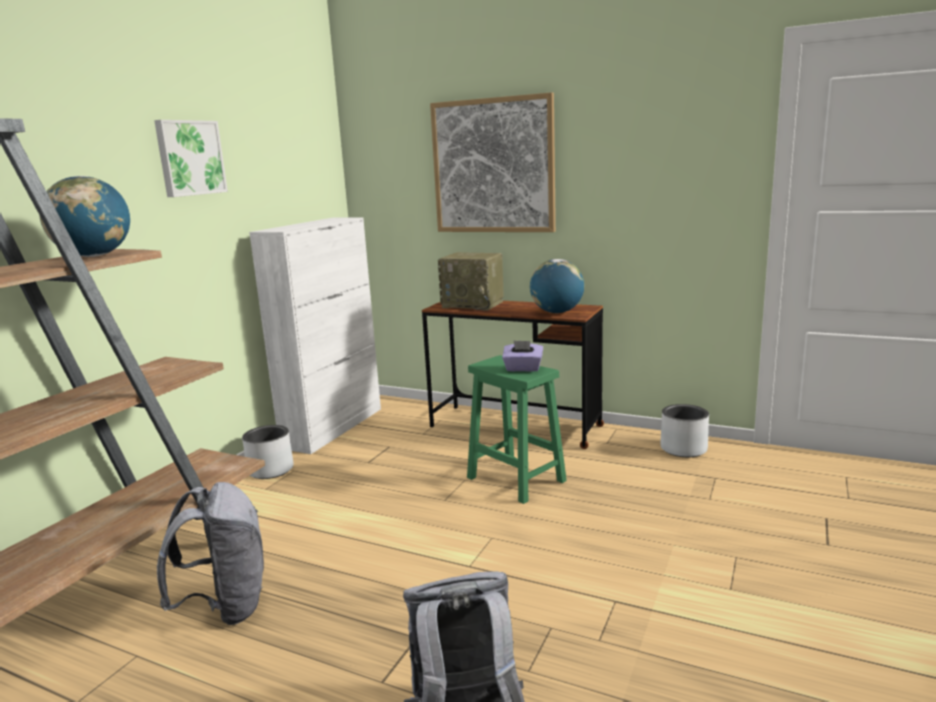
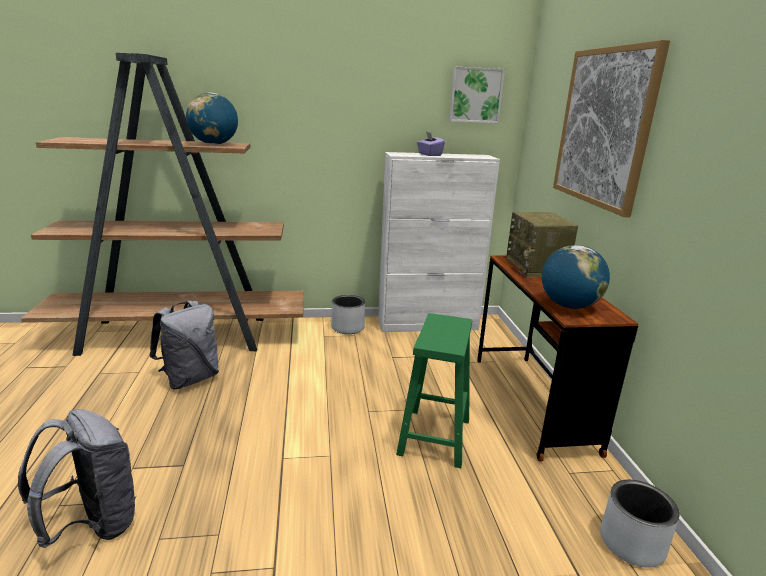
camera: 55 degrees right, 5 degrees up
picture [154,120,228,197] -> picture moved to [449,67,505,123]
purple tissue box [502,340,543,372] -> purple tissue box moved to [417,132,445,156]

